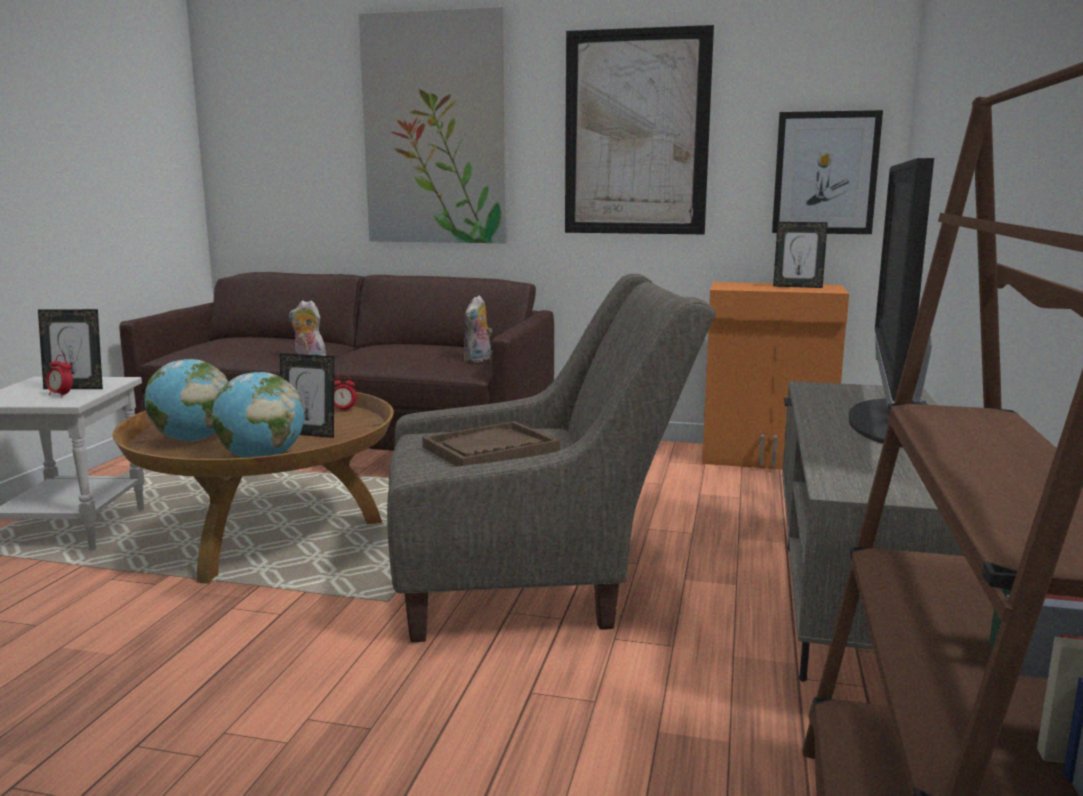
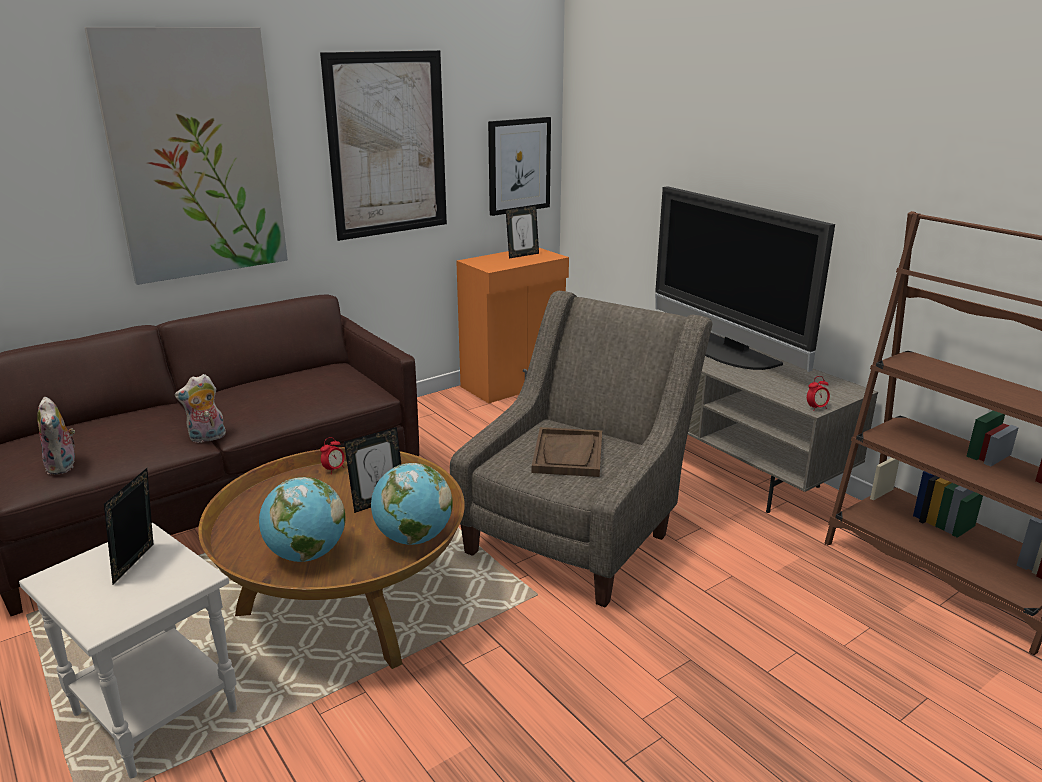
camera: 50 degrees left, 10 degrees up
picture frame [38,309,103,389] -> picture frame turned 150 degrees clockwise [104,468,153,585]
alarm clock [46,355,73,398] -> alarm clock moved to [807,376,830,411]
plush toy [464,295,492,363] -> plush toy moved to [37,397,75,475]

